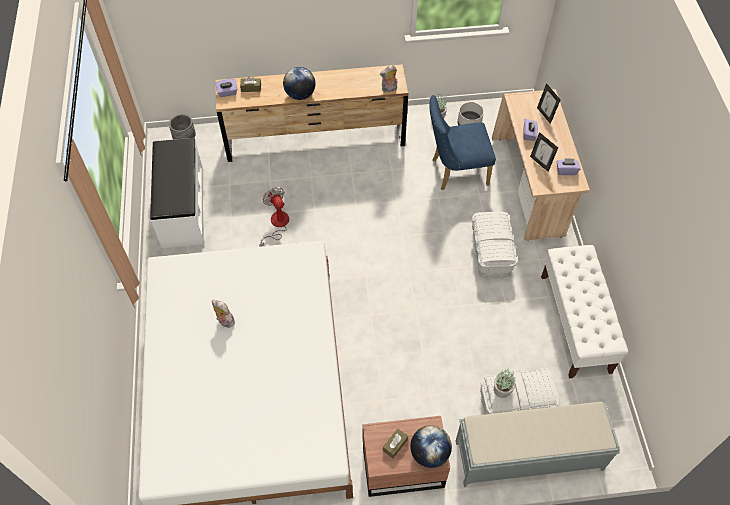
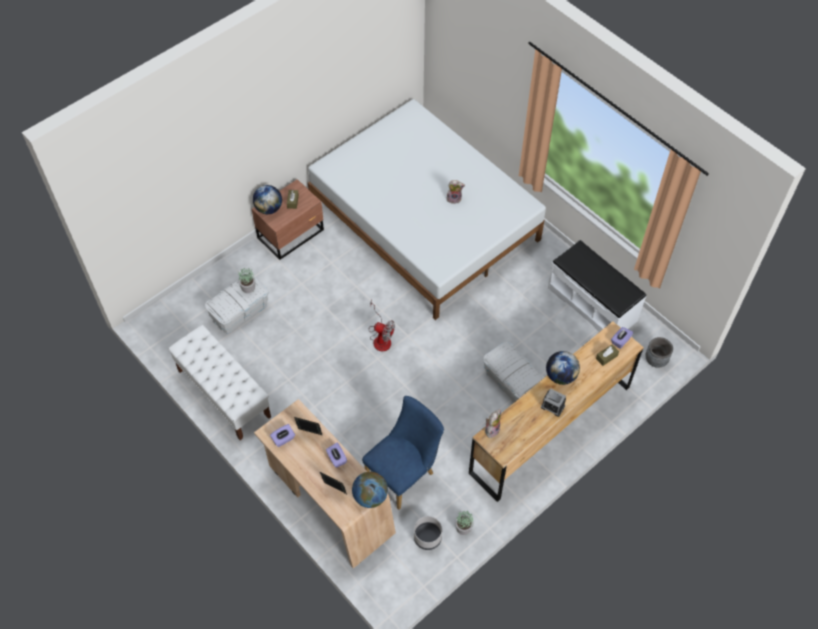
camera: 145 degrees right, 0 degrees up
fan [259,187,289,247] -> fan moved to [369,300,395,351]
grey bench [456,402,620,487] -> none
white storage box [472,212,518,279] -> white storage box moved to [483,342,544,402]
none -> globe [352,472,388,508]
none -> alarm clock [541,389,566,417]

